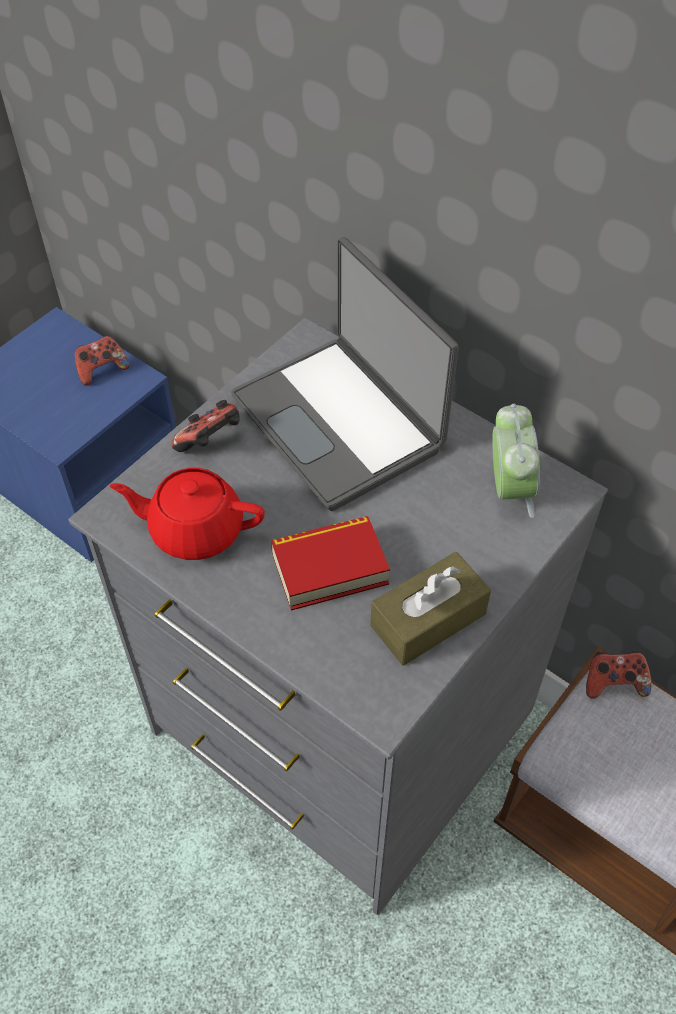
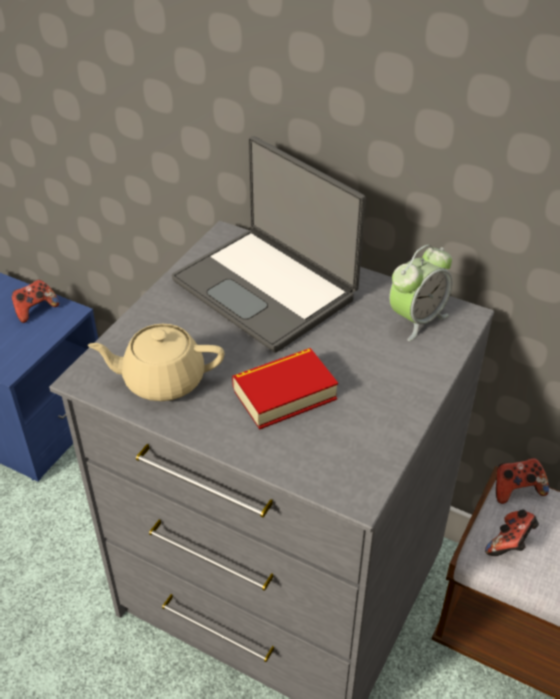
camera: 10 degrees left, 10 degrees down
red teapot [110,468,265,560] -> beige teapot [88,324,224,401]
game controller [171,400,240,452] -> game controller moved to [485,510,539,556]
brown tissue box [370,552,491,666] -> none
alarm clock [493,404,540,518] -> alarm clock turned 60 degrees clockwise [389,245,452,341]

